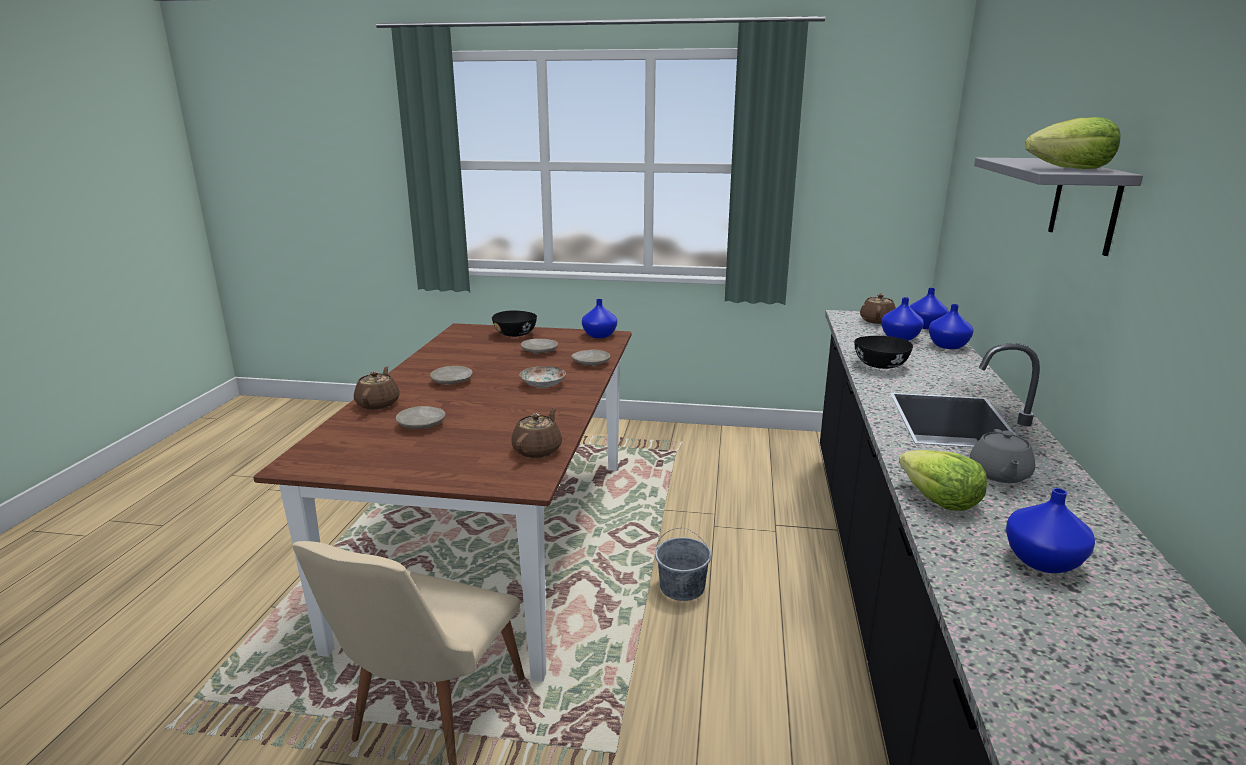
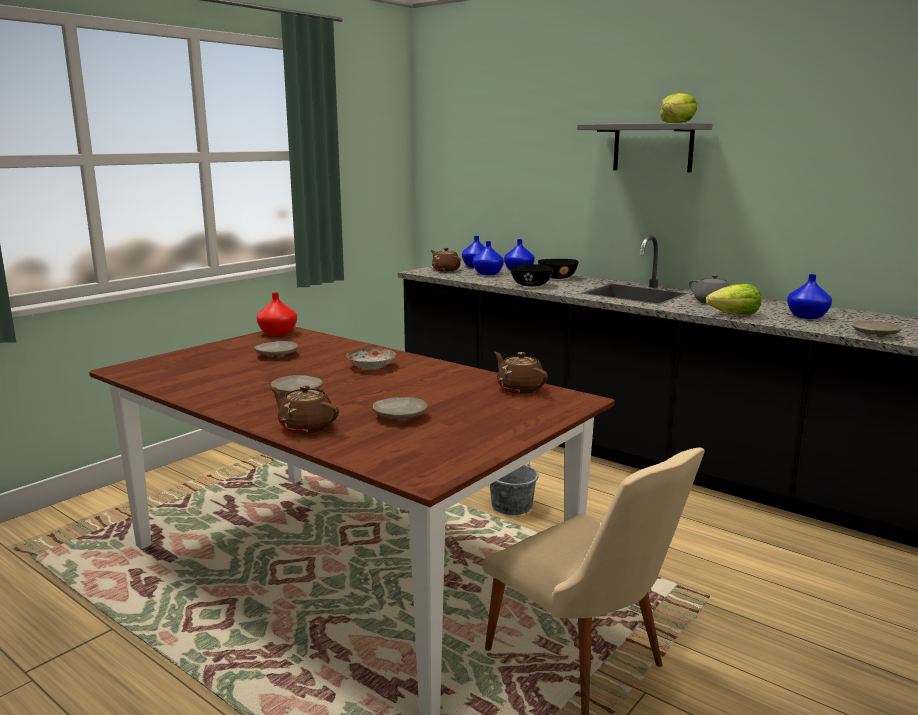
camera: 60 degrees left, 5 degrees down
black bowl [492,311,537,337] -> black bowl moved to [538,259,579,279]
beige plate [571,349,610,367] -> beige plate moved to [852,321,902,337]
blue vase [582,299,617,338] -> red vase [257,292,297,336]

